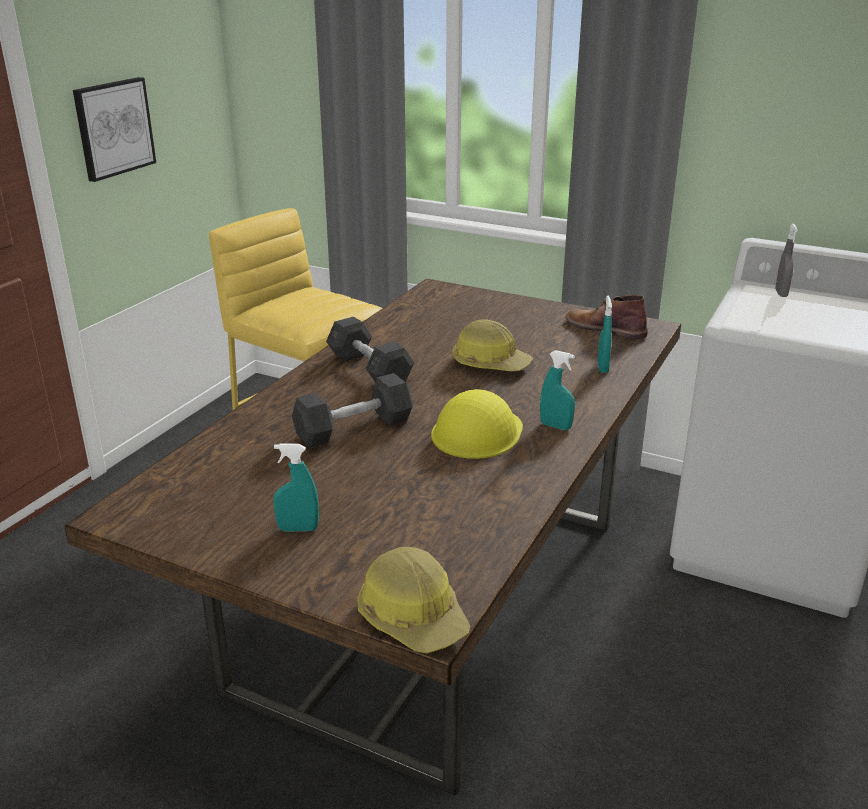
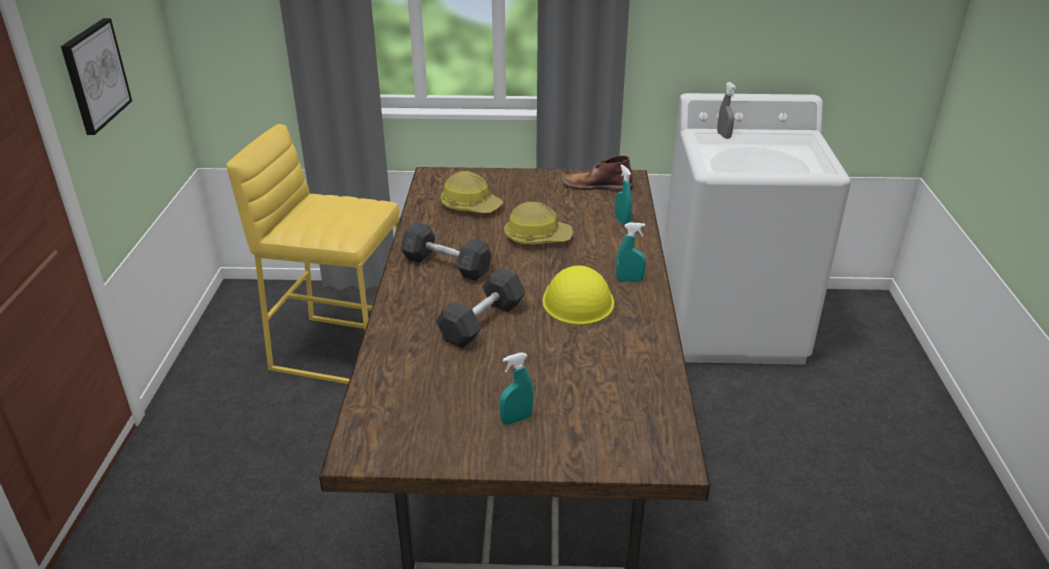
camera: 25 degrees left, 5 degrees up
hard hat [357,547,470,653] -> hard hat moved to [440,171,503,213]

